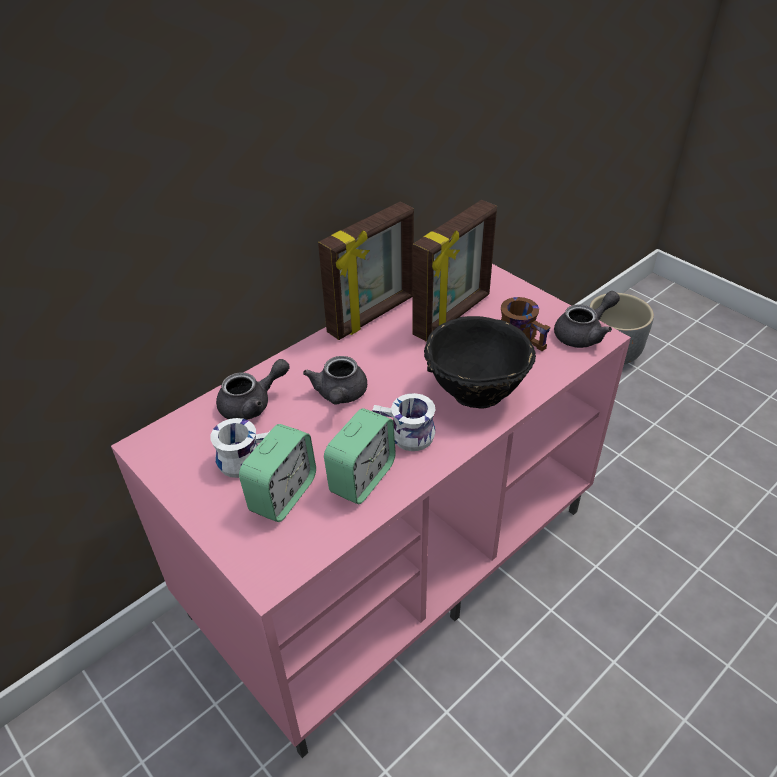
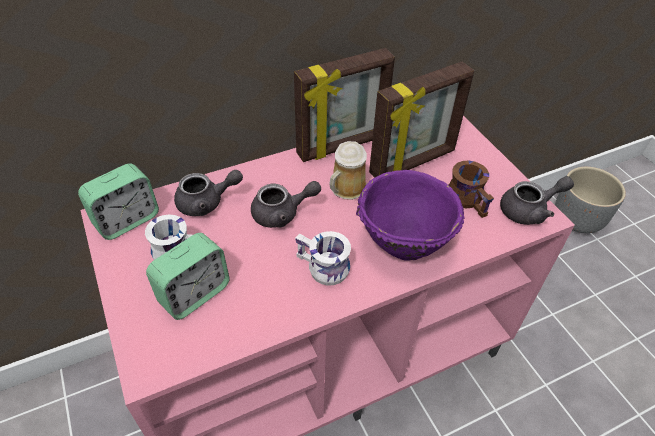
camera: 15 degrees right, 5 degrees up
grey teapot [303,356,367,405] -> grey teapot turned 120 degrees counterclockwise [251,181,321,228]
alarm clock [324,408,396,504] -> alarm clock moved to [78,163,159,240]
black bowl [424,316,536,408] -> purple bowl [356,170,465,261]
none -> mug [329,141,367,200]

